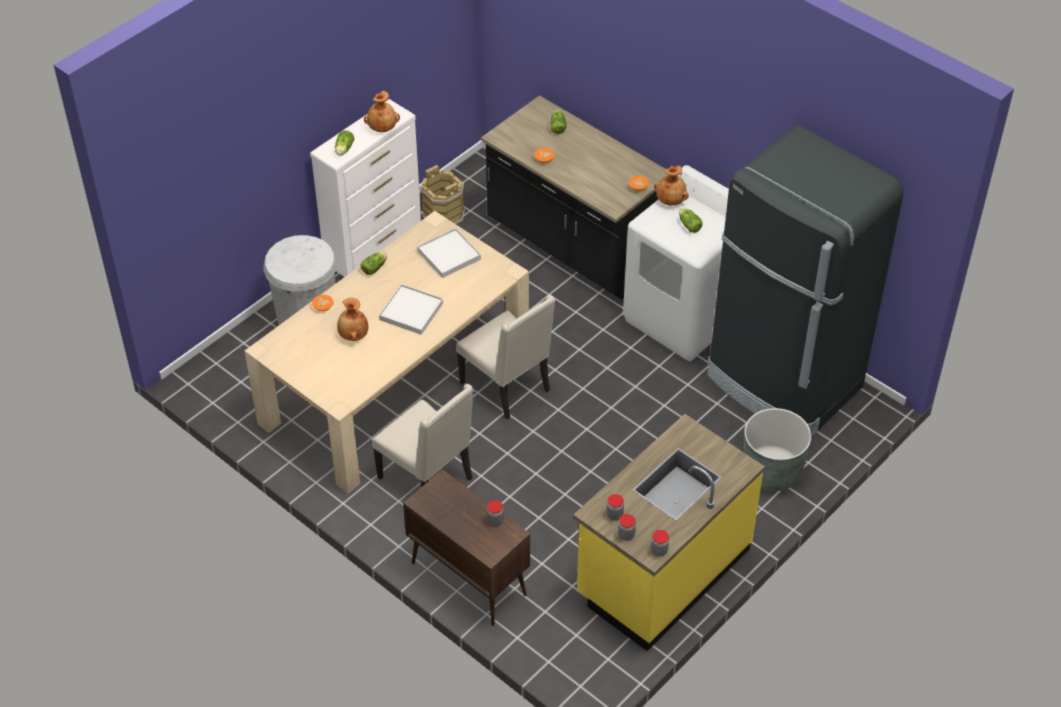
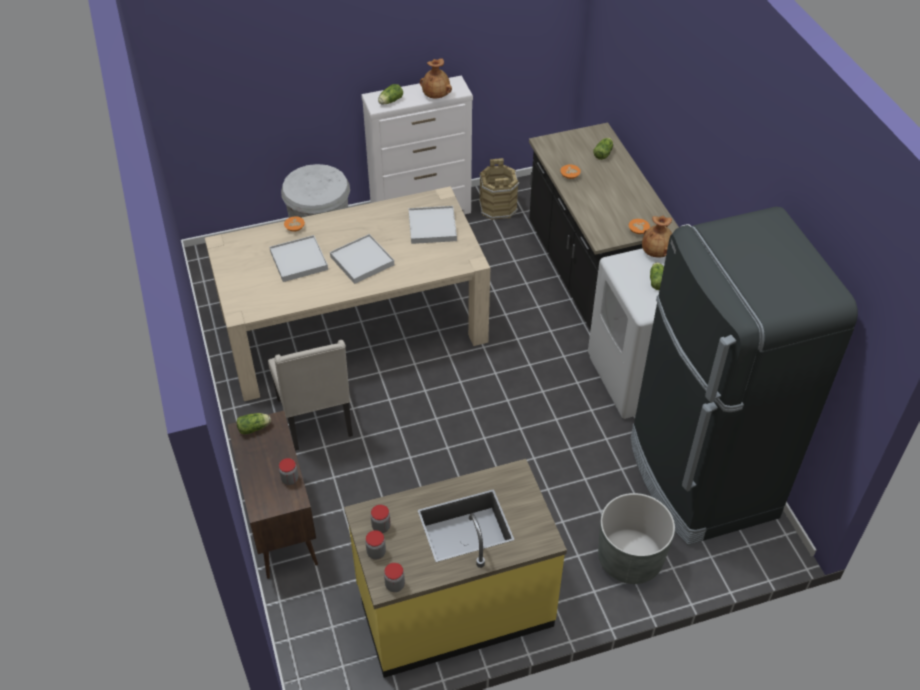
camera: 30 degrees right, 0 degrees up
brown vase [337,298,368,341] -> white tray [270,235,328,282]
lettuce [360,252,387,275] -> lettuce moved to [236,413,271,435]
beige chair [456,295,555,419] -> none

